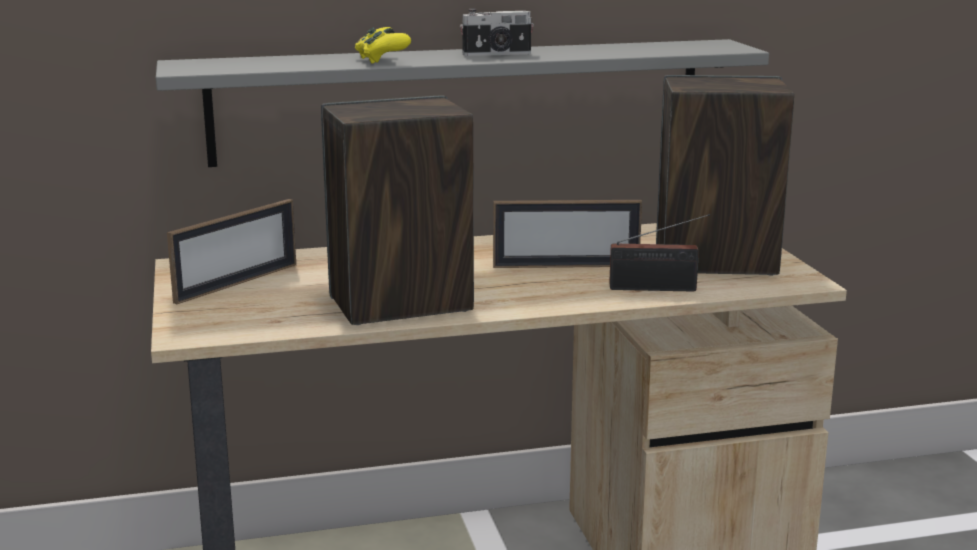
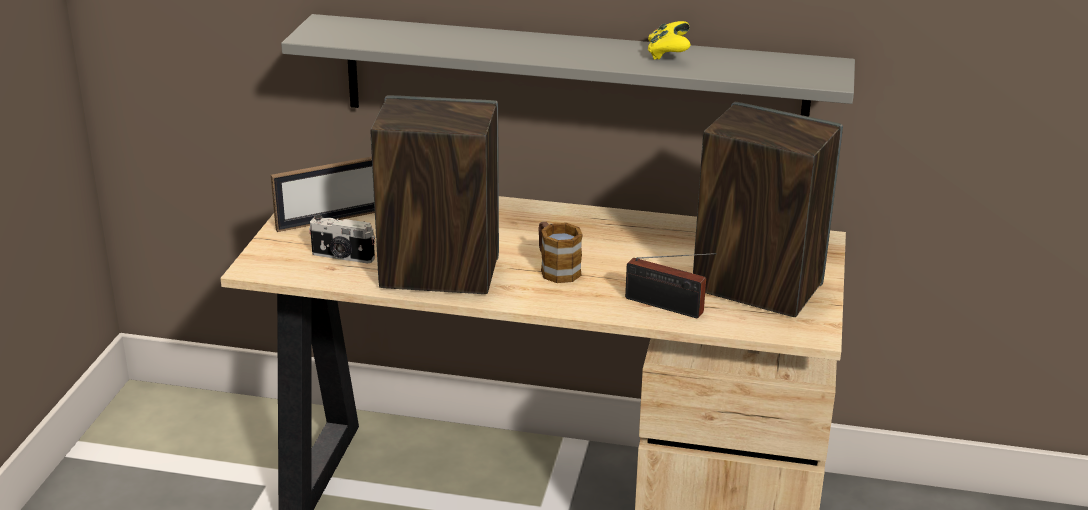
camera: 25 degrees right, 10 degrees up
yellow game controller [355,27,411,64] -> yellow game controller moved to [648,21,690,60]
camera [460,8,534,56] -> camera moved to [309,215,375,263]
picture frame [493,200,642,268] -> none
none -> mug [538,222,583,283]

